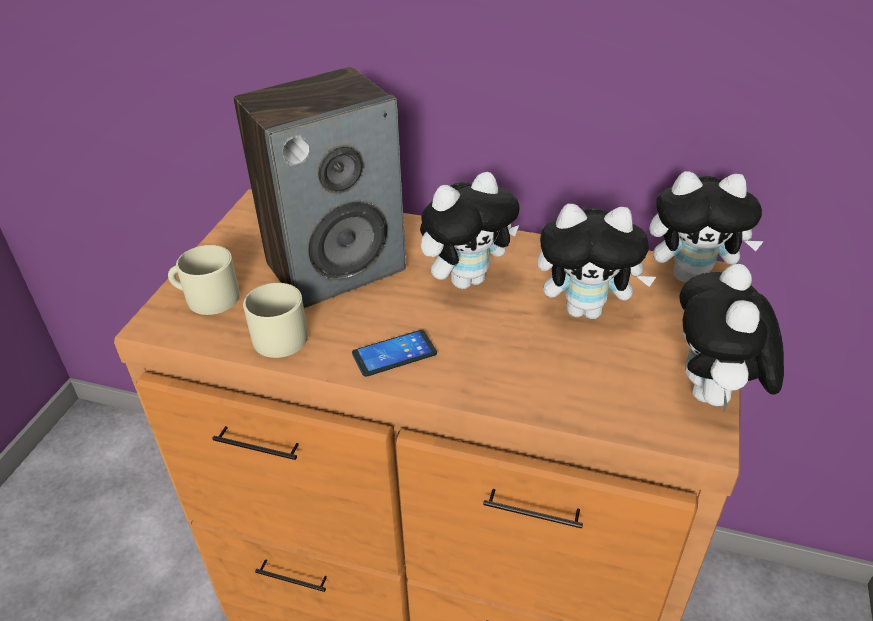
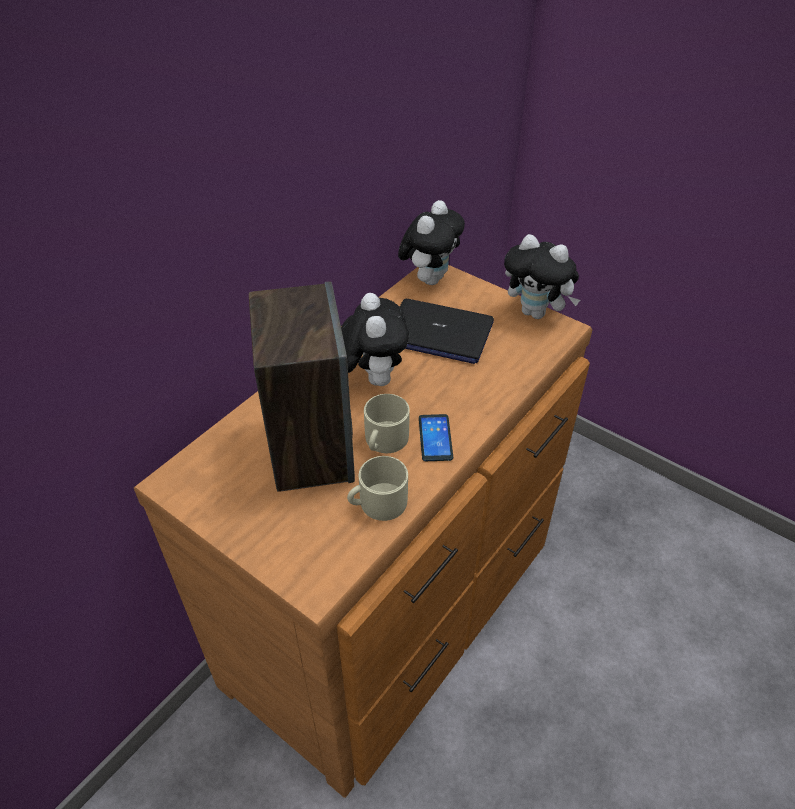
camera: 70 degrees left, 5 degrees up
beige mug [168,245,240,315] -> beige mug moved to [364,394,410,453]
plush toy [537,204,656,319] -> laptop [400,299,494,364]

